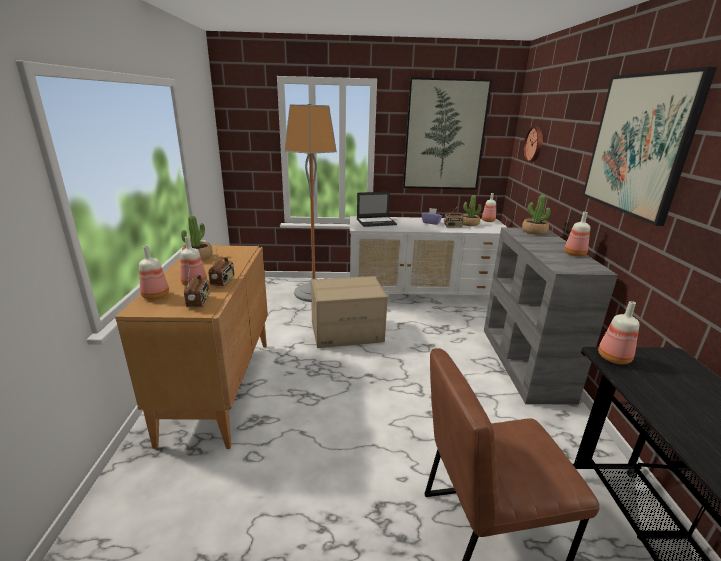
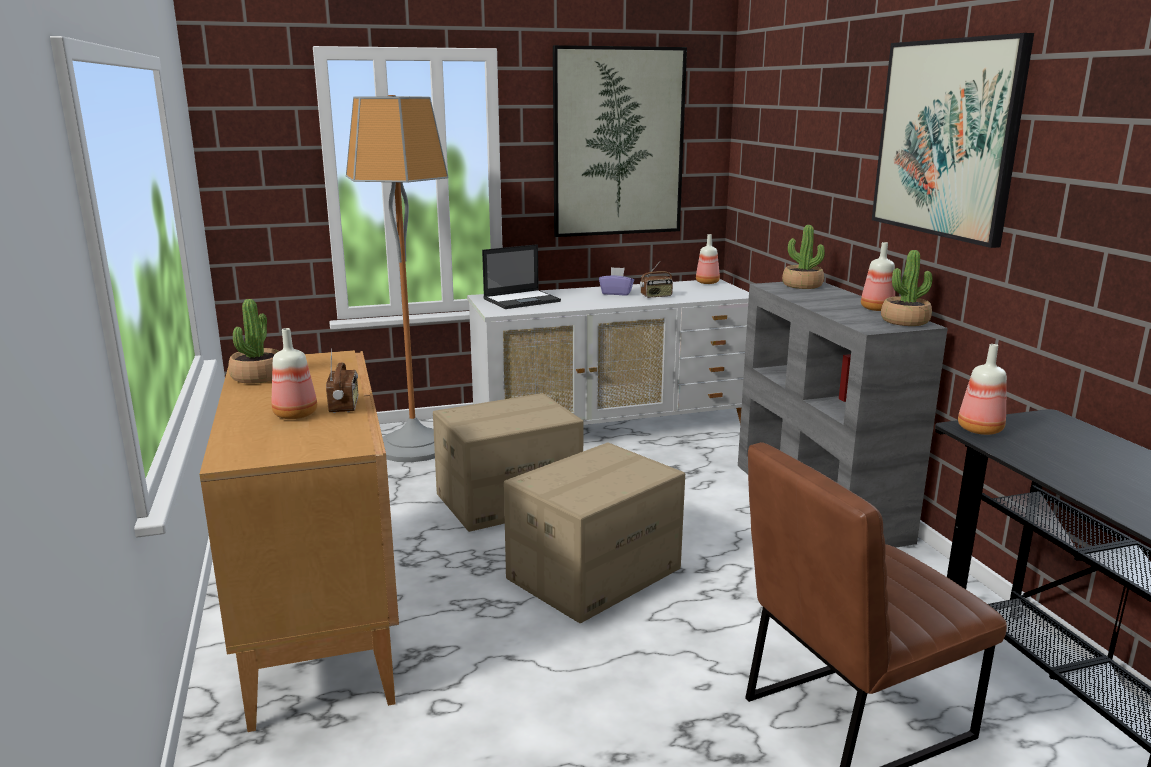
camera: 15 degrees left, 5 degrees down
bottle [139,246,169,300] -> none
radio [184,267,210,308] -> none
potted plant [461,195,481,226] -> potted plant moved to [881,250,932,326]
wall clock [523,126,543,162] -> none
none -> cardboard box [504,443,685,623]

